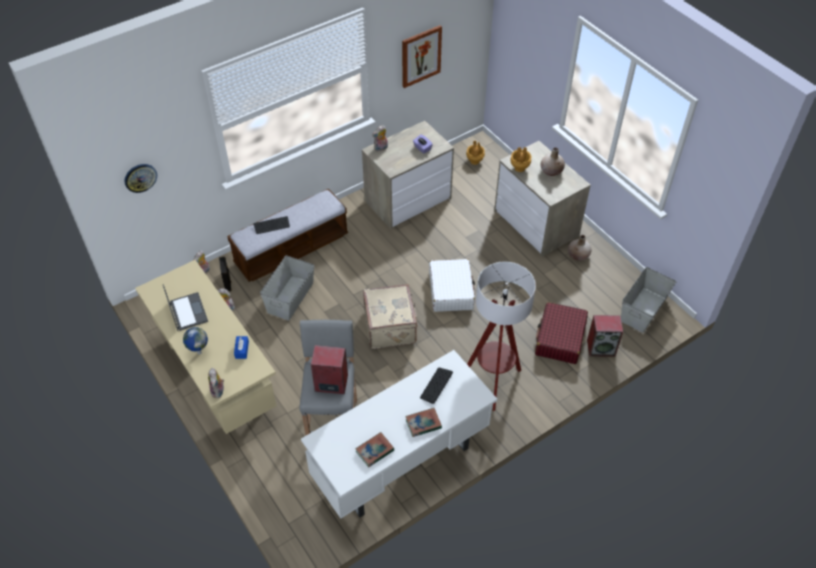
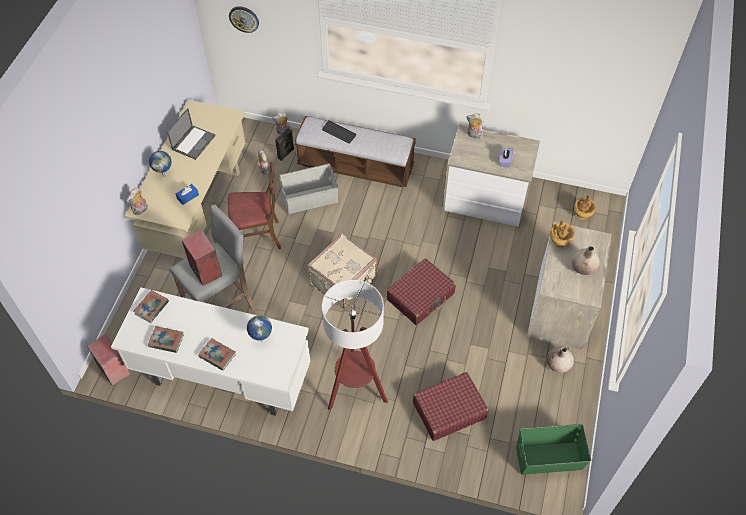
camera: 50 degrees right, 5 degrees up
picture [402,25,442,88] -> none
keyboard [420,368,453,404] -> globe [247,315,272,341]
white suitcase [429,259,475,312] -> red suitcase [386,258,456,325]
speaker [587,315,623,356] -> speaker moved to [87,334,131,386]
grey storage box [621,267,676,333] -> green storage box [516,424,591,475]
none -> book [133,290,169,323]
none -> brown chair [228,162,281,249]

